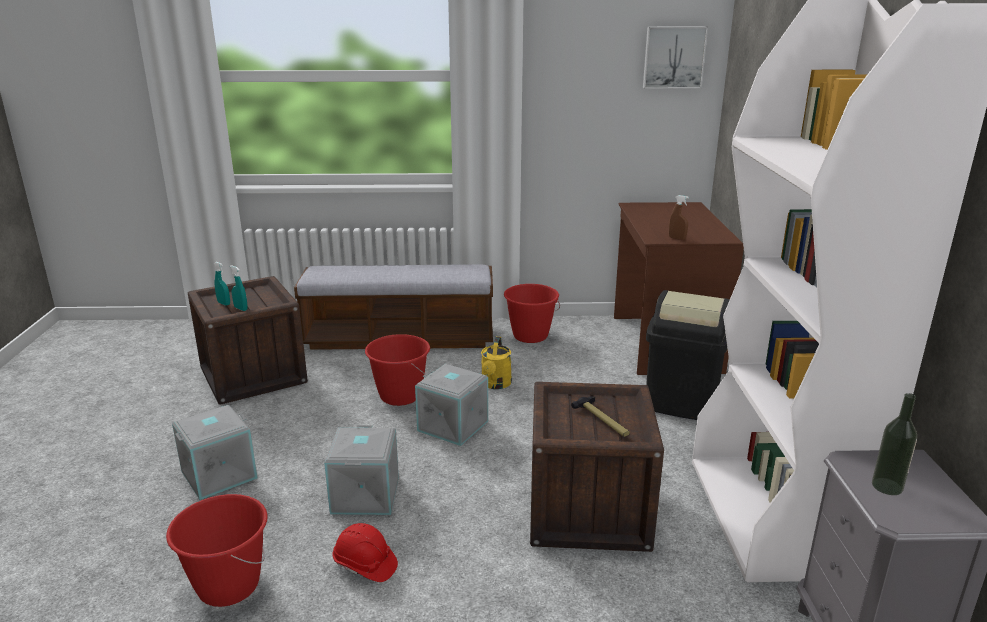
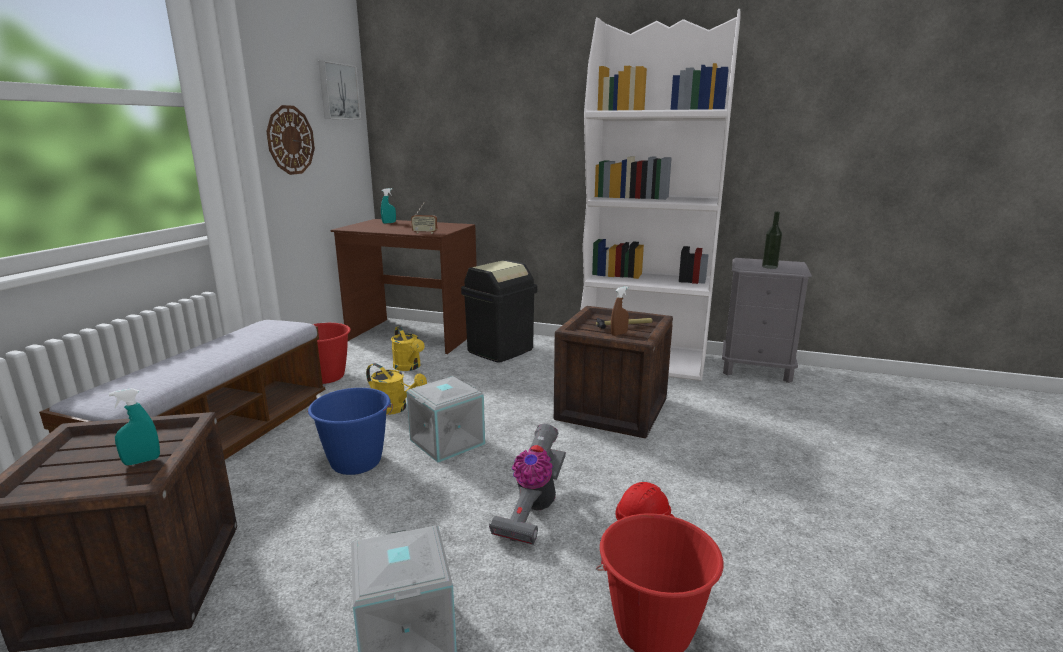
camera: 70 degrees left, 5 degrees down
turquoise spray bottle [214,262,230,306] -> turquoise spray bottle moved to [381,188,396,224]
grey storage box [324,425,399,515] -> vacuum cleaner [489,424,566,545]
red bucket [365,334,430,406] -> blue bucket [307,388,393,475]
brown spray bottle [669,195,689,240] -> brown spray bottle moved to [611,286,629,336]
none -> wall clock [266,105,315,175]
none -> yellow watering can [391,326,425,371]
none -> radio [411,202,437,234]

